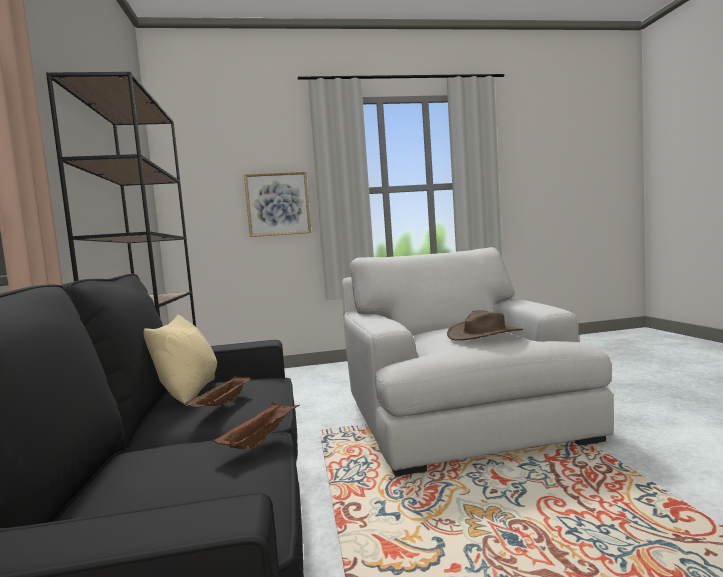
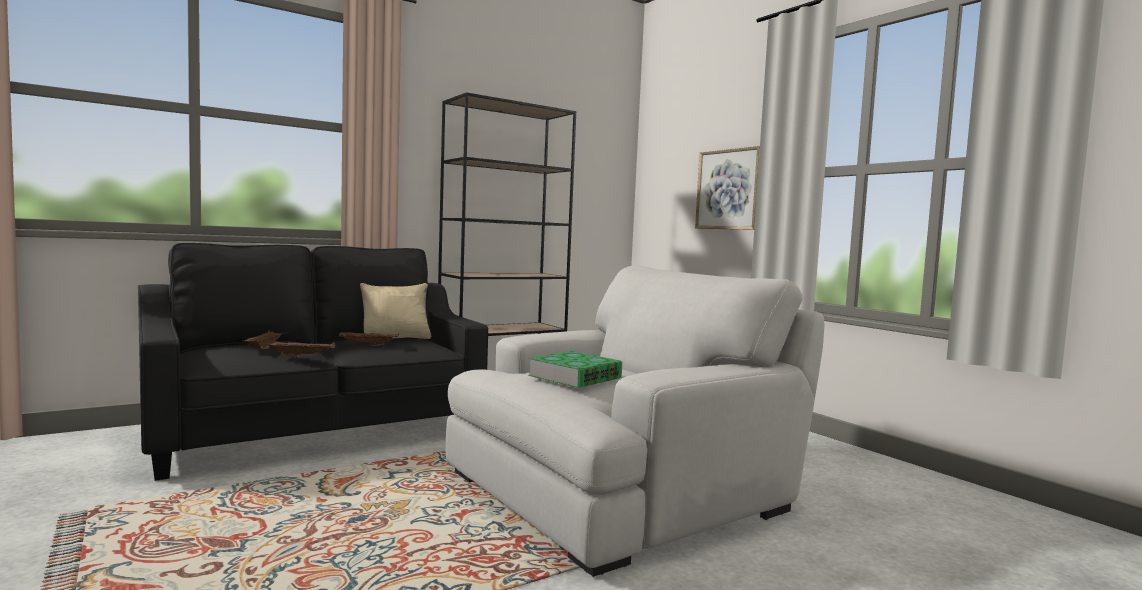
camera: 65 degrees right, 0 degrees up
brown hat [447,310,523,341] -> book [528,351,622,388]
none -> brown tray [243,330,288,349]

